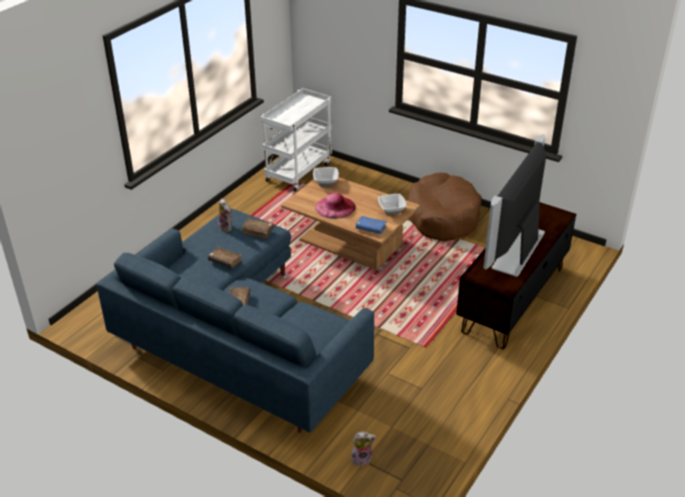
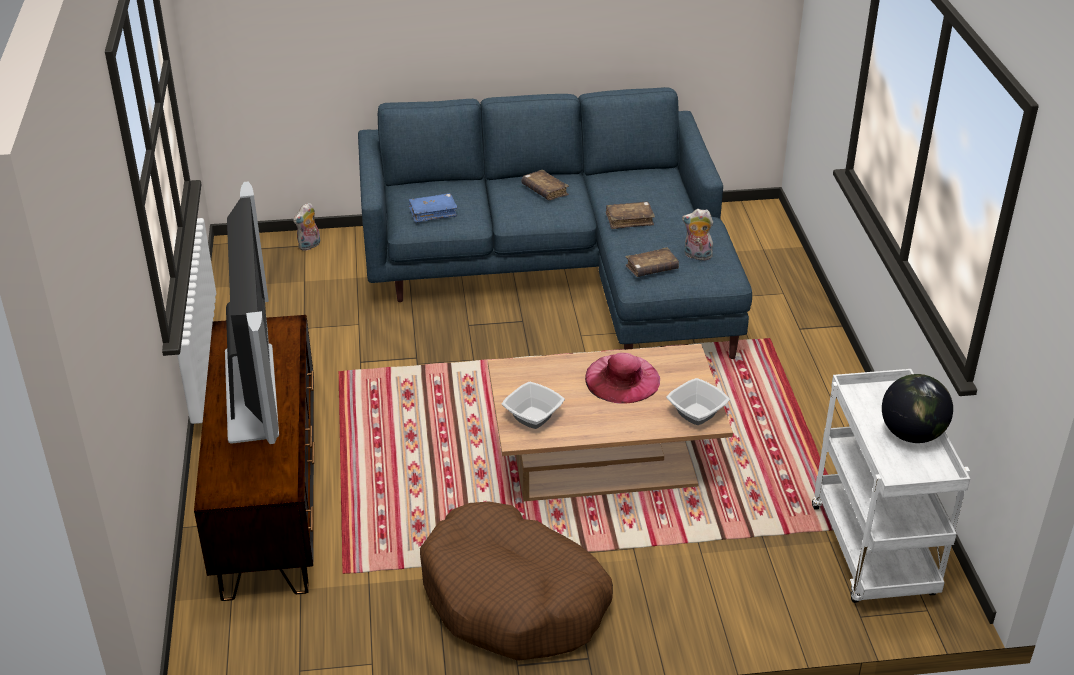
camera: 140 degrees right, 0 degrees up
blue book [356,216,387,234] -> blue book moved to [409,193,457,223]
none -> globe [882,374,953,443]

